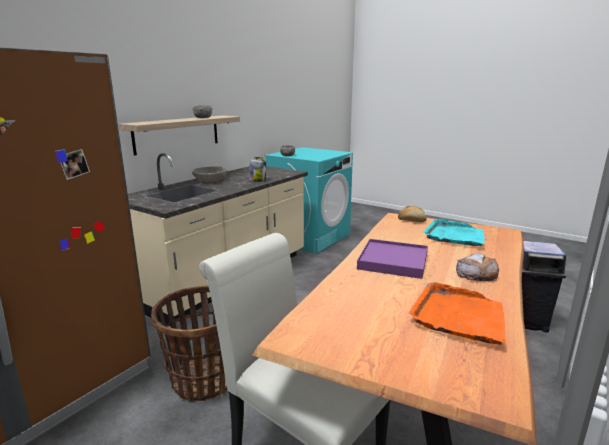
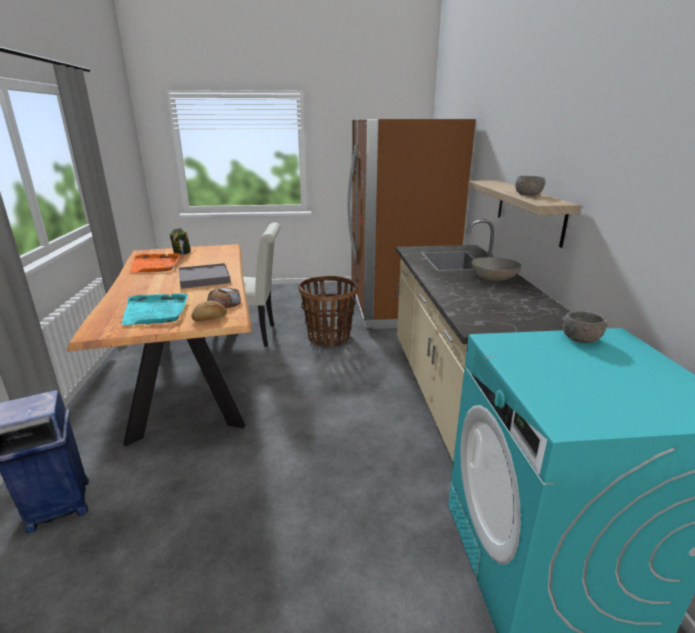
camera: 140 degrees right, 5 degrees up
jar [249,157,266,182] -> jar moved to [170,228,191,255]
purple tray [357,239,428,279] -> grey tray [179,263,231,289]
bread [456,253,499,281] -> bread moved to [207,288,241,308]

